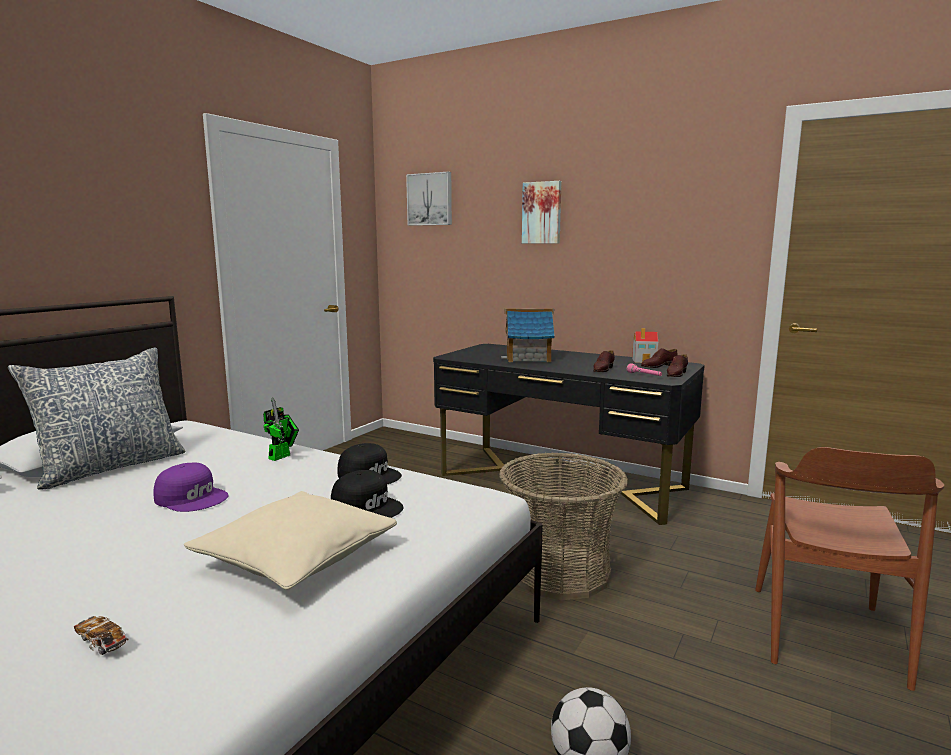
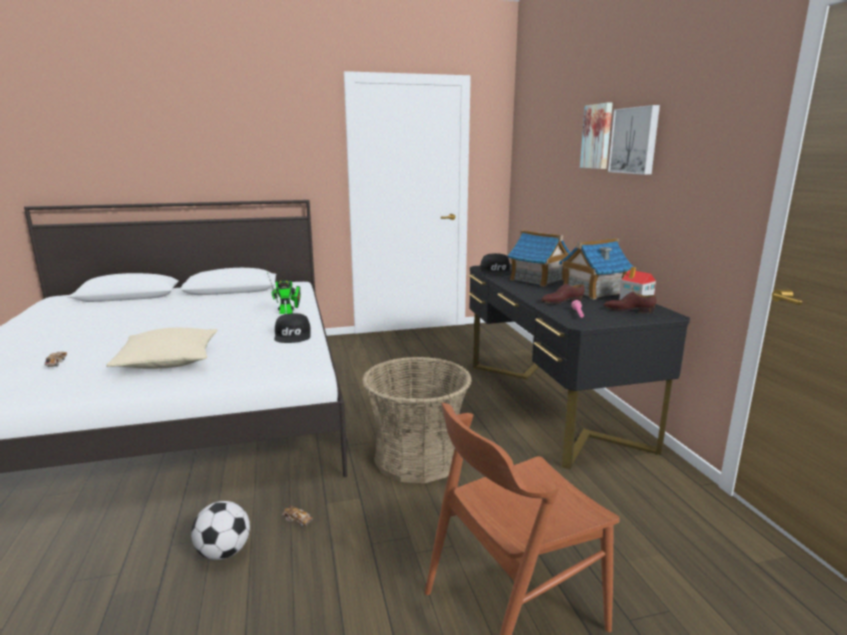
camera: 45 degrees right, 5 degrees up
pillow [8,347,186,490] -> none
purple cap [154,463,229,512] -> none
black cap [331,470,404,518] -> black cap moved to [480,253,512,276]
picture [406,172,452,226] -> picture moved to [608,105,660,175]
brown shoe [667,354,688,377] -> none
none -> toy car [281,505,313,527]
none -> toy house [559,238,633,299]

